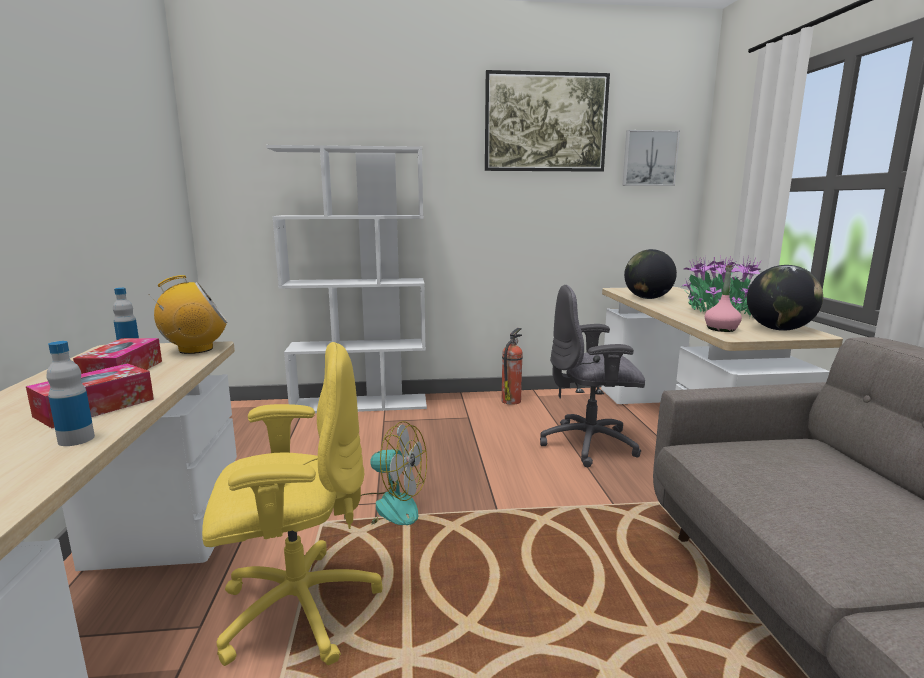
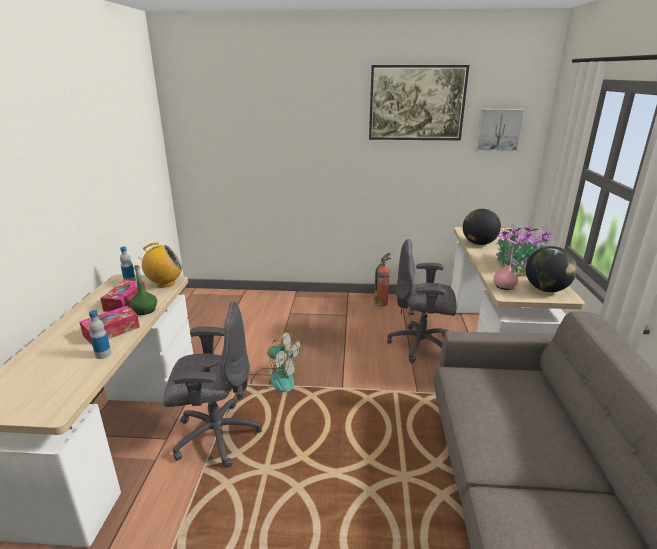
camera: 10 degrees right, 10 degrees up
yellow office chair [202,342,382,666] -> grey office chair [163,301,262,468]
white bookcase [266,145,427,413] -> none
none -> green bottle [129,265,157,315]

